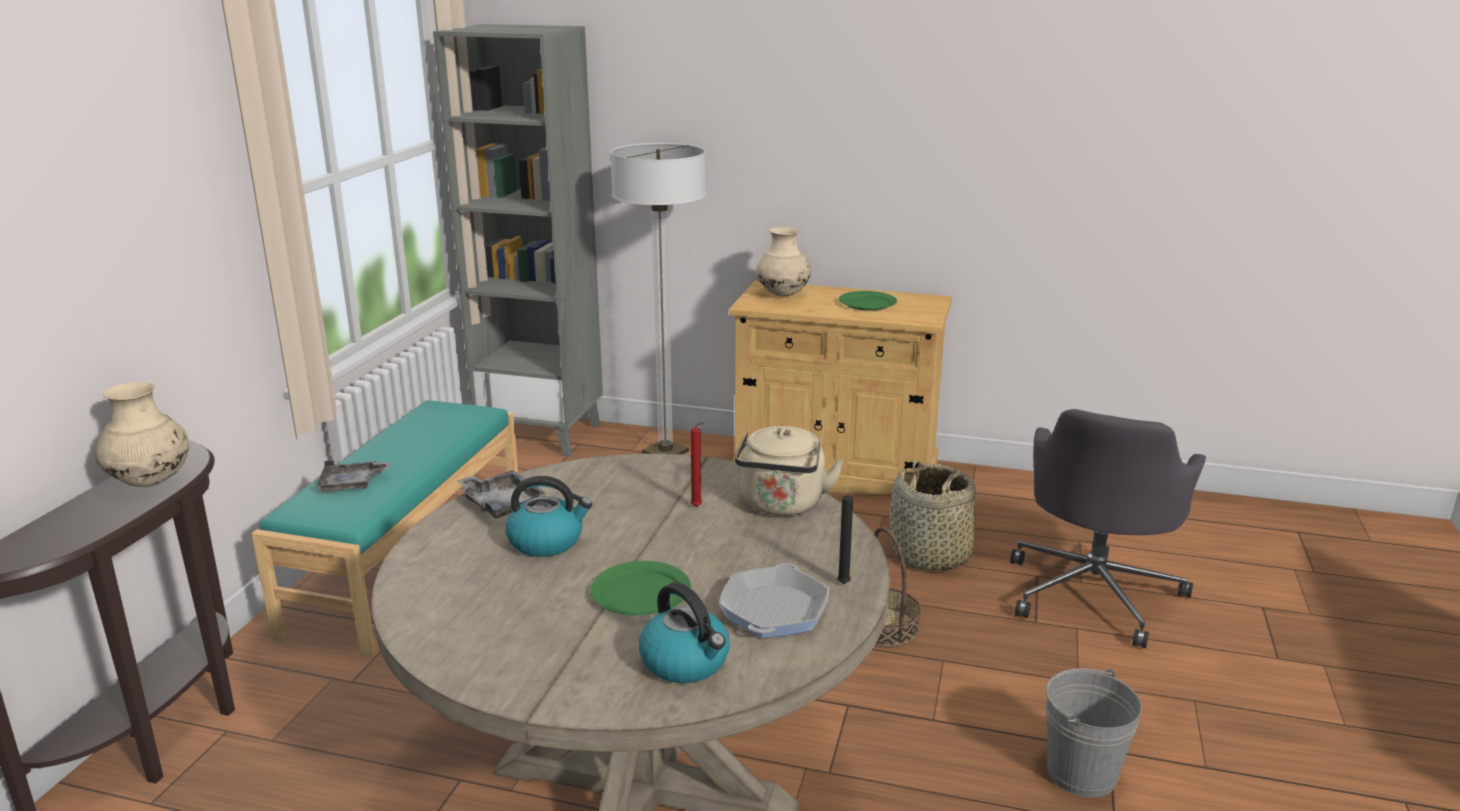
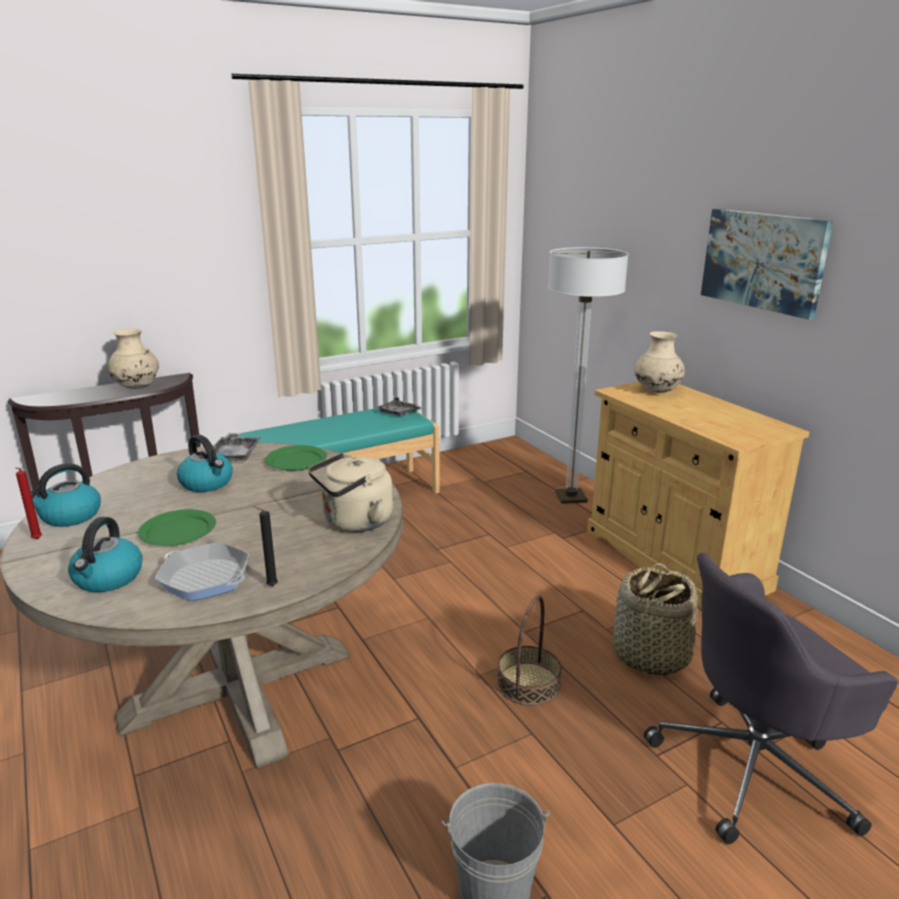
camera: 45 degrees right, 0 degrees up
grey tray [316,460,391,492] -> grey tray moved to [377,397,424,417]
grey bookcase [433,24,603,457] -> none
red candle [691,422,704,507] -> red candle moved to [16,468,42,539]
frying pan [719,563,830,638] -> frying pan turned 120 degrees counterclockwise [155,542,250,601]
green plate [839,291,897,311] -> green plate moved to [265,445,327,471]
none -> kettle [31,463,101,527]
none -> picture [701,209,833,320]

